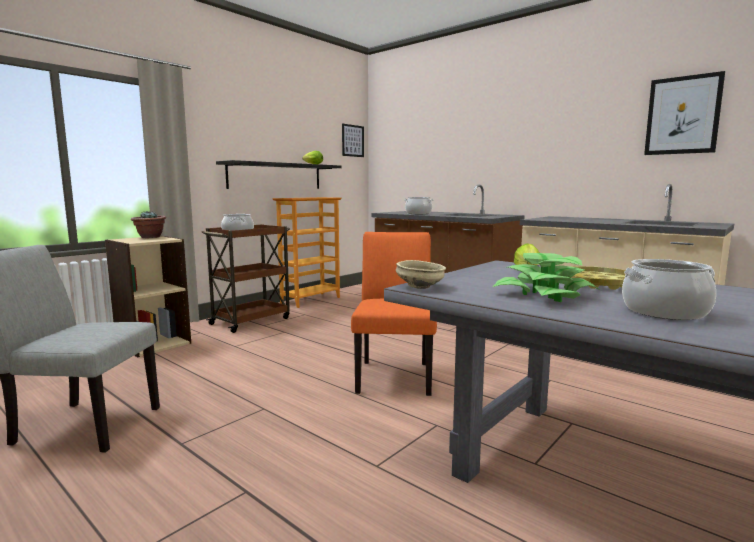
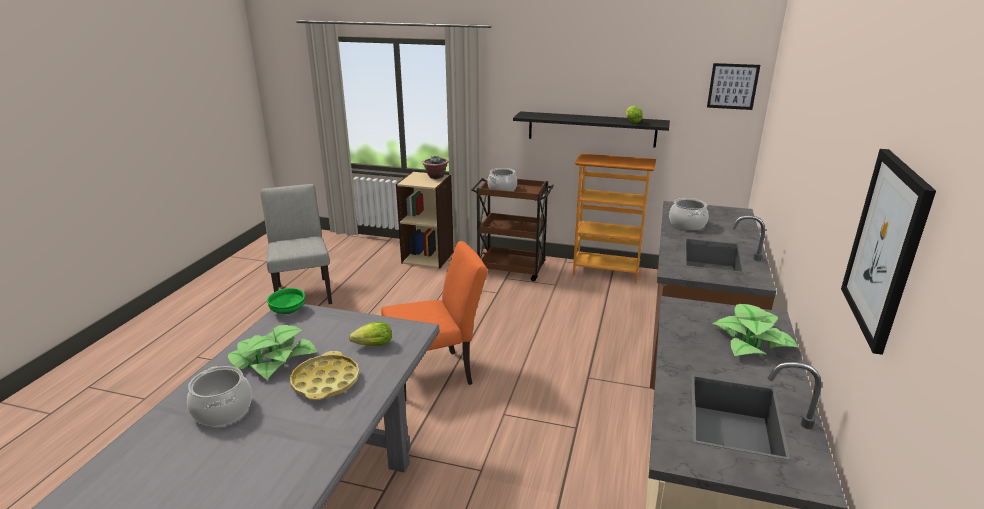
camera: 65 degrees right, 15 degrees up
beige bowl [396,260,446,289] -> green bowl [267,288,305,314]
none -> potted plant [713,304,799,356]

